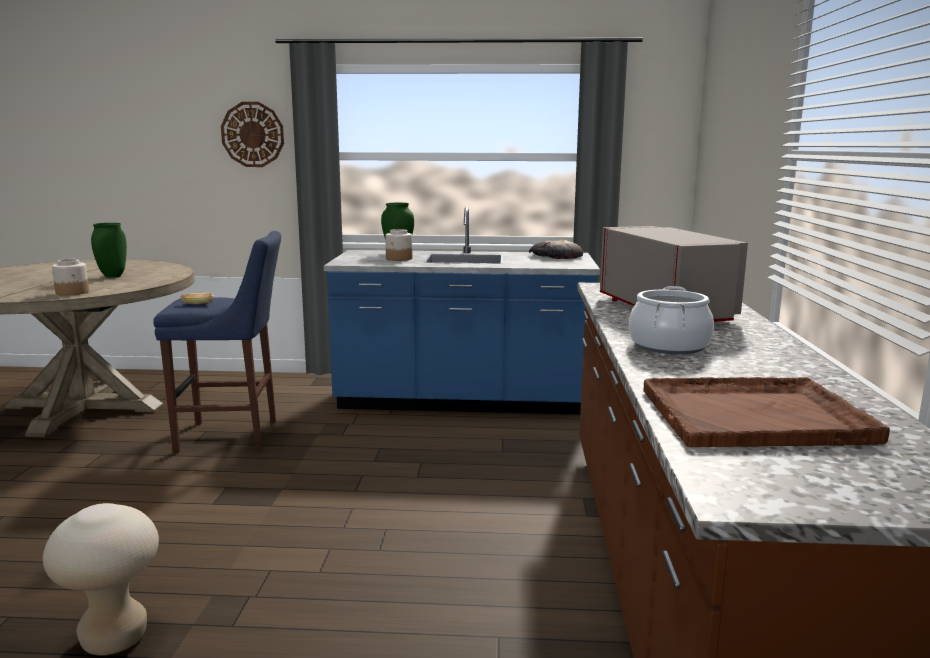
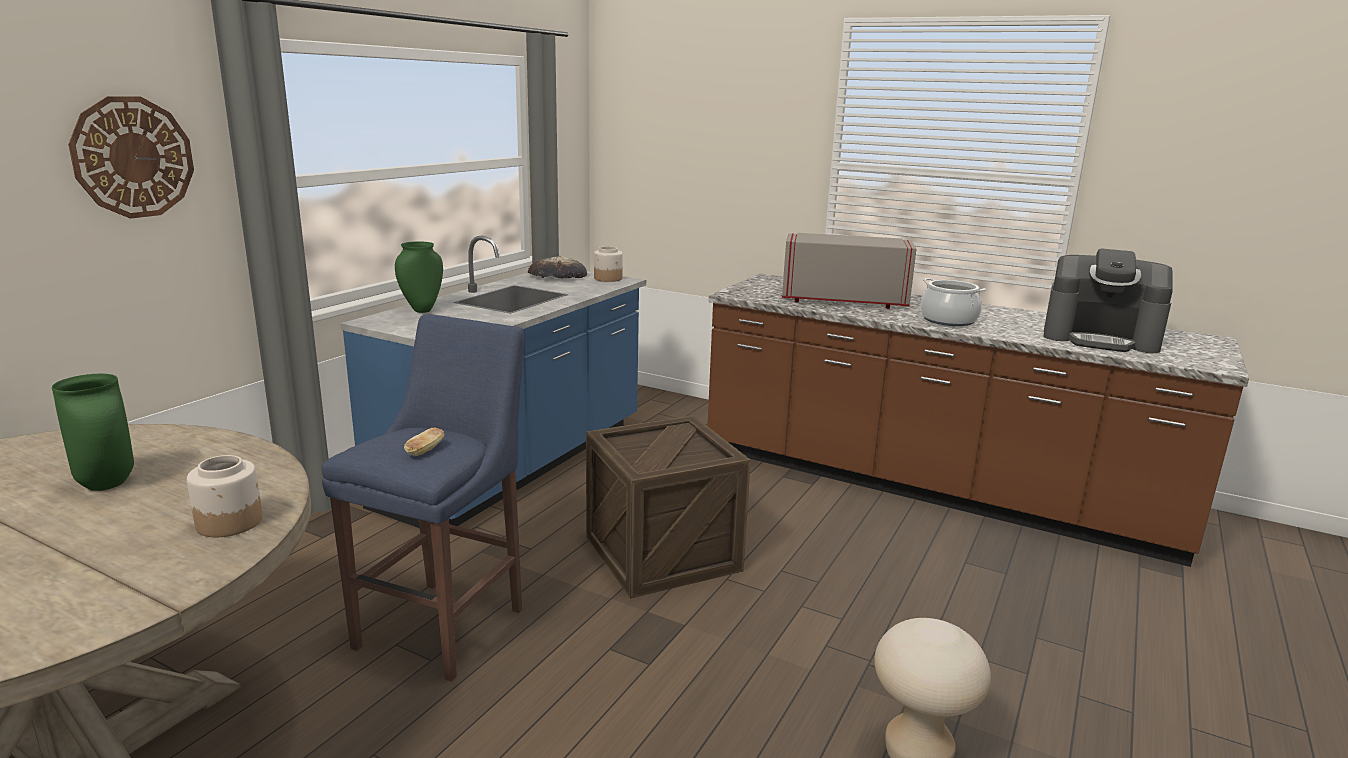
camera: 65 degrees left, 5 degrees up
jar [385,229,412,261] -> jar moved to [594,246,623,282]
brown tray [644,377,890,447] -> coffee machine [1043,248,1173,353]
none -> crate [586,415,751,598]

